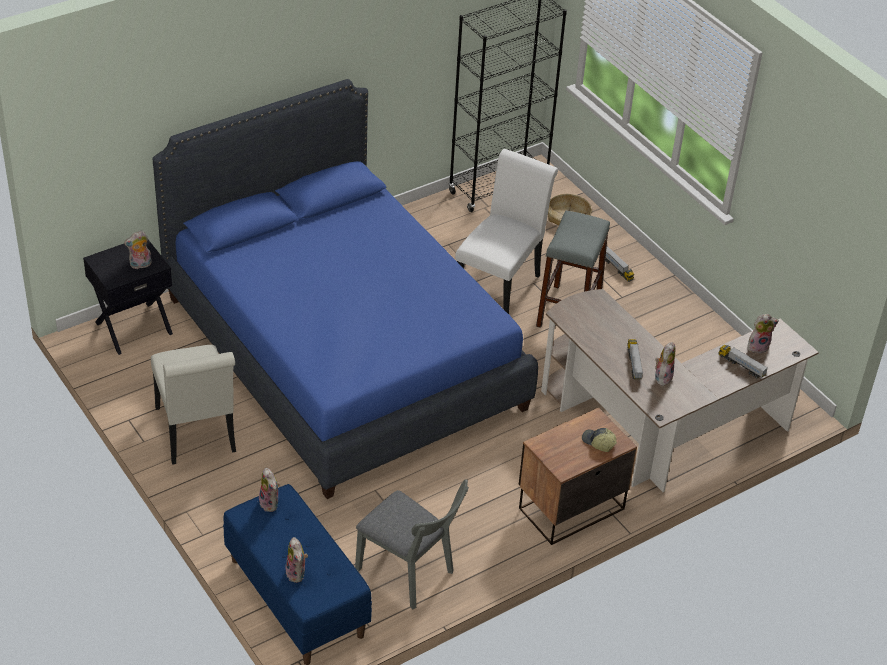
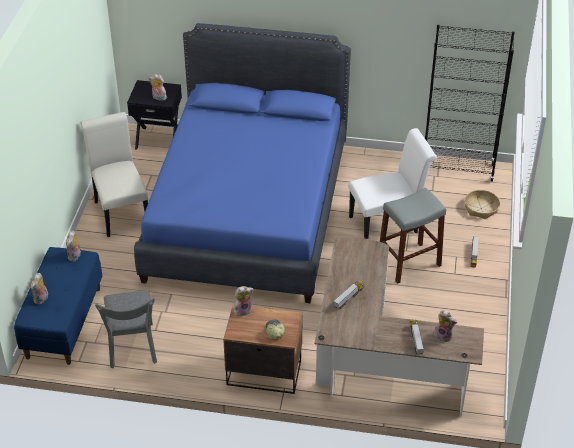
camera: 45 degrees right, 0 degrees up
white chair [151,345,236,465] -> white chair turned 135 degrees clockwise [81,112,148,237]
plush toy [655,342,675,386] -> plush toy moved to [234,286,254,316]

